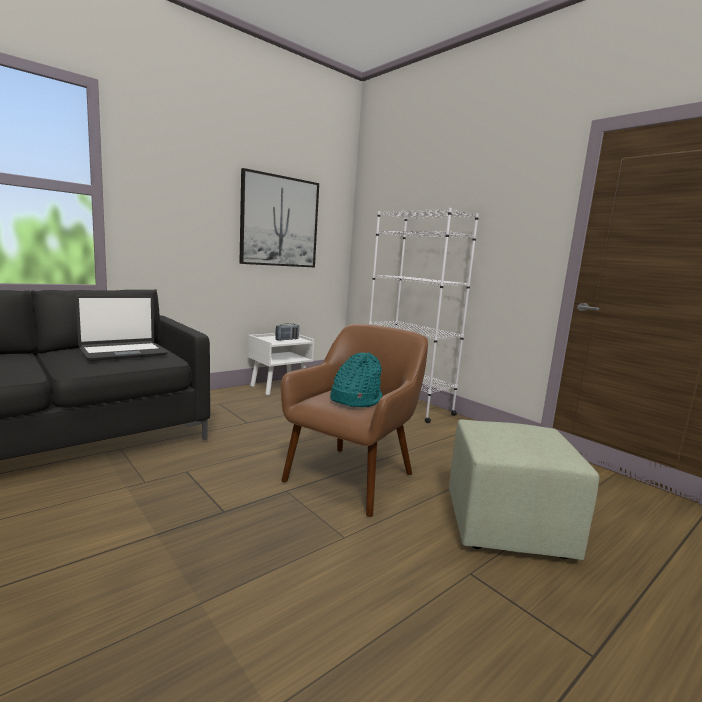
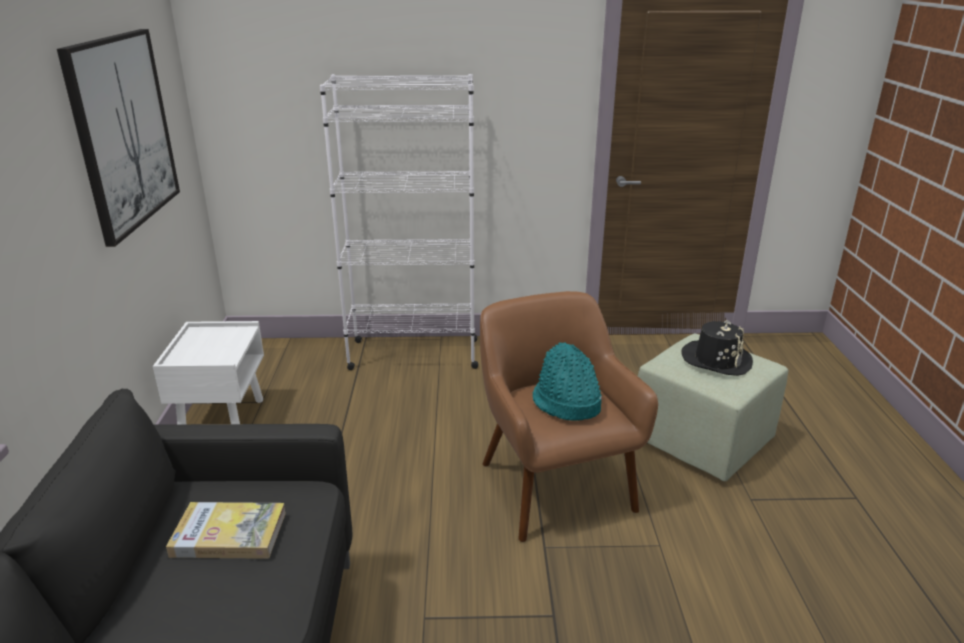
camera: 50 degrees left, 15 degrees up
laptop [76,295,168,361] -> book [166,502,286,559]
radio [275,323,299,341] -> none
none -> black hat [682,320,753,376]

